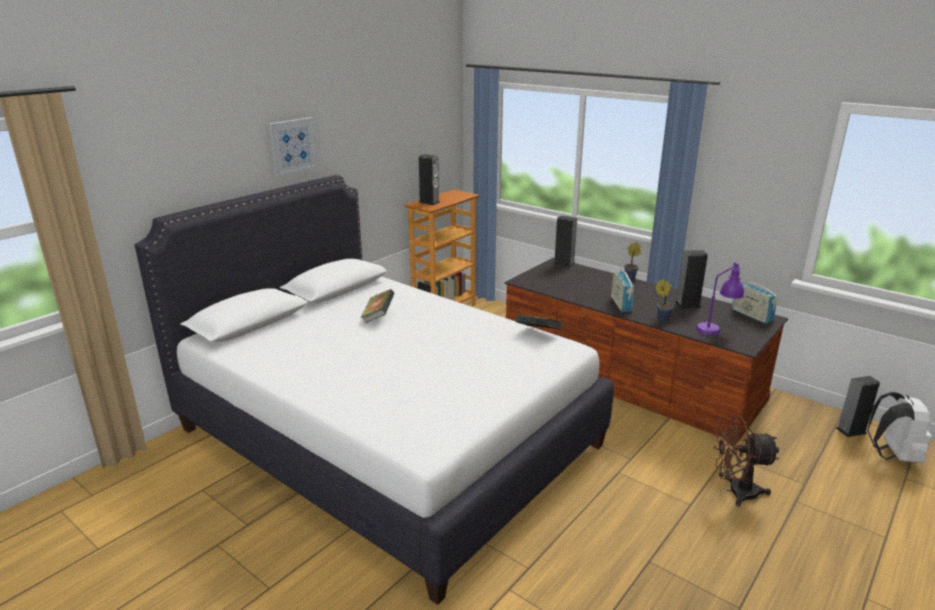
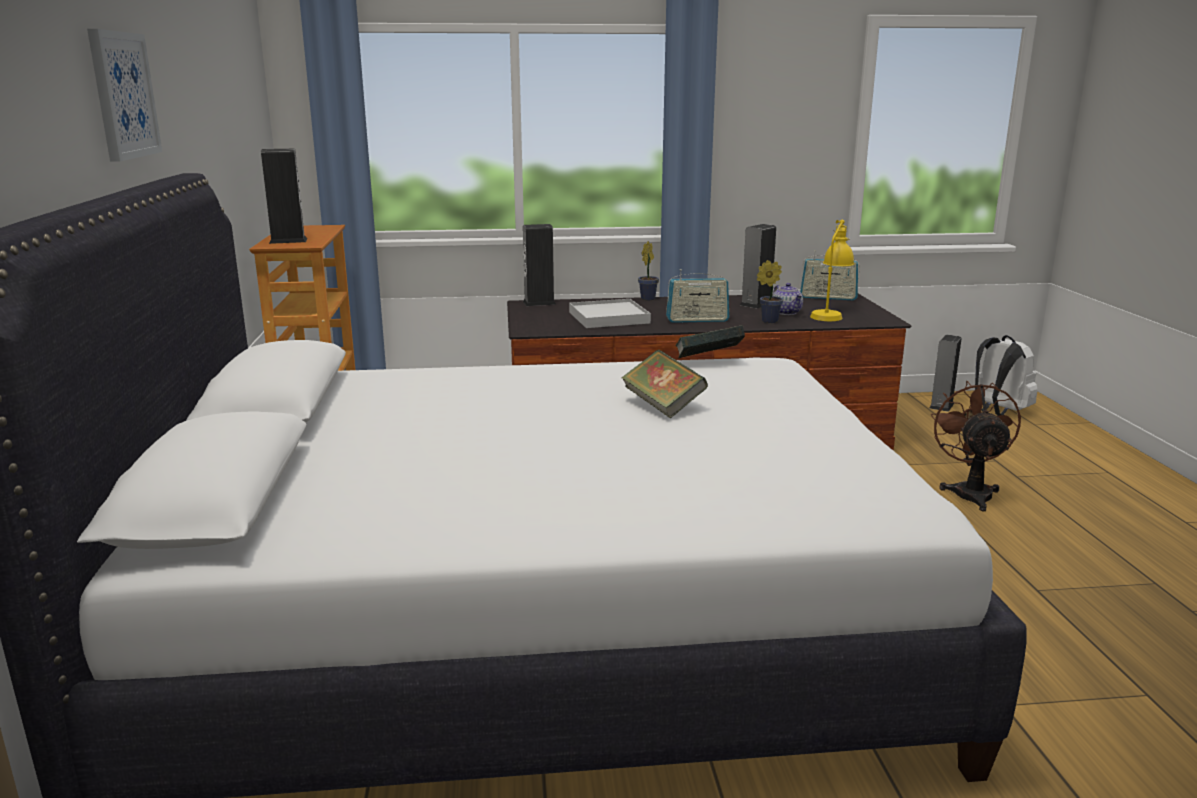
camera: 45 degrees left, 5 degrees down
book [361,289,395,323] -> book moved to [622,350,708,418]
radio [611,270,634,312] -> radio turned 45 degrees counterclockwise [666,269,729,323]
purple table lamp [696,263,744,335] -> yellow table lamp [810,220,854,321]
brown fan [714,415,779,507] -> brown fan turned 135 degrees clockwise [931,381,1021,511]
none -> white tray [569,299,651,328]
none -> teapot [773,283,803,315]

